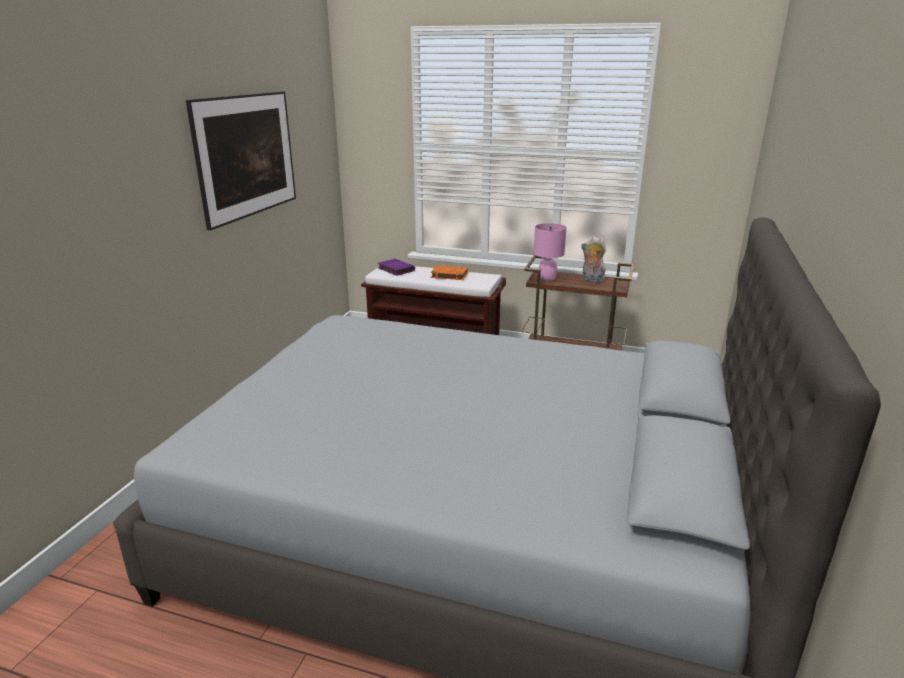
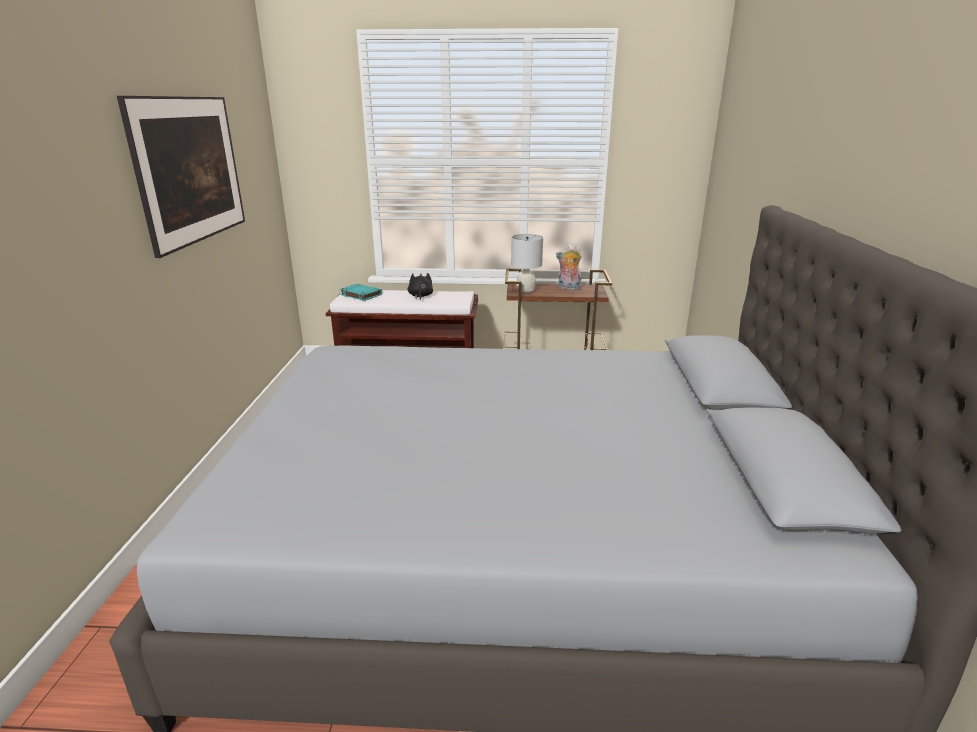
camera: 15 degrees left, 0 degrees up
purple book [378,259,415,276] -> turquoise book [340,284,382,301]
orange book [431,266,468,280] -> black plush toy [408,273,433,300]
pink table lamp [534,223,566,281] -> grey table lamp [511,234,543,293]

